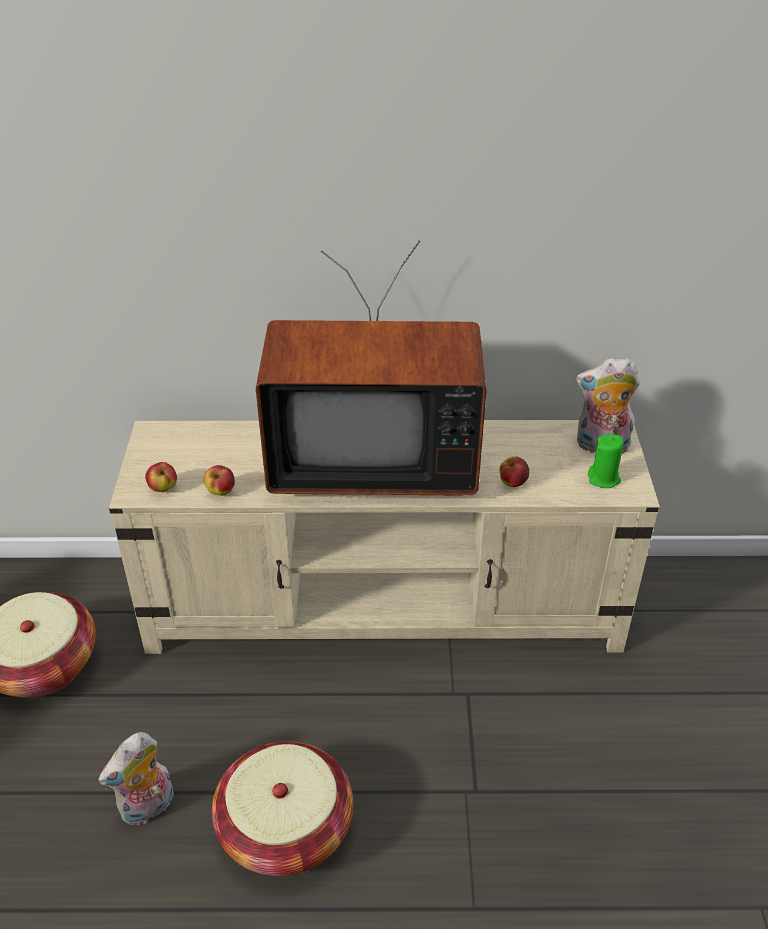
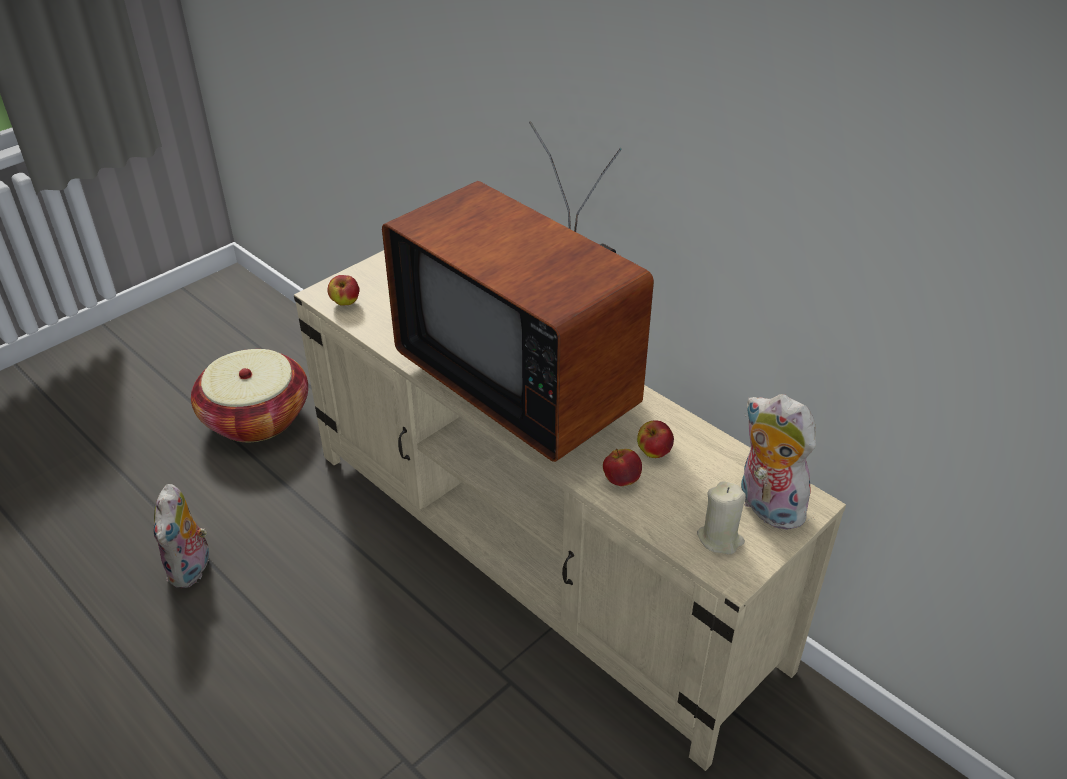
camera: 45 degrees right, 0 degrees up
plush toy [98,732,174,825] -> plush toy turned 90 degrees counterclockwise [154,484,209,588]
apple [204,465,235,496] -> apple moved to [637,420,674,458]
basket [212,741,353,876] -> none
green candle [588,434,623,488] -> beige candle [697,481,746,554]

